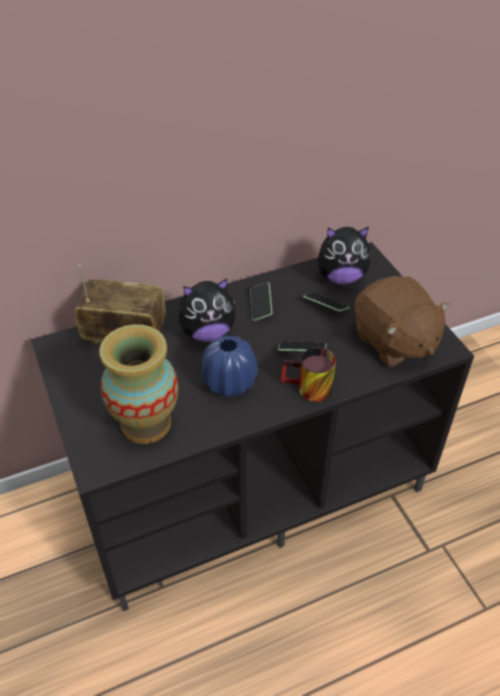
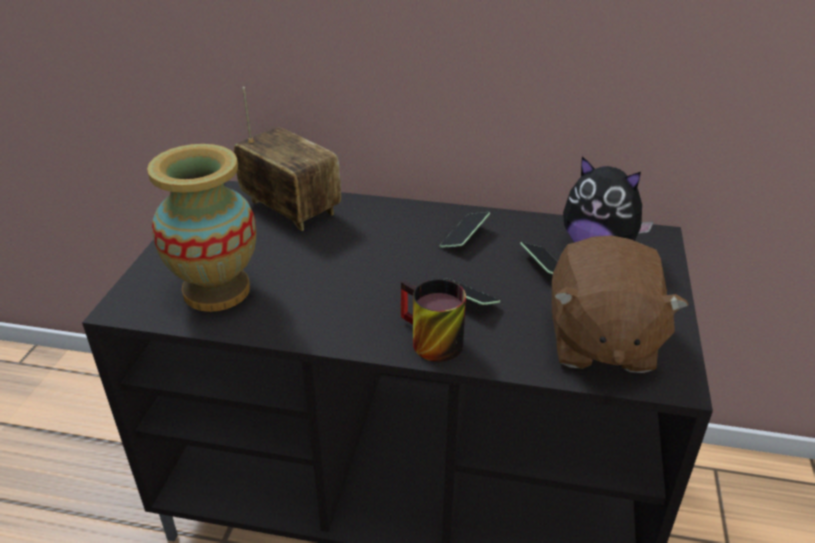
camera: 35 degrees right, 10 degrees down
plush toy [179,279,235,342] -> none
blue vase [202,336,258,396] -> none

